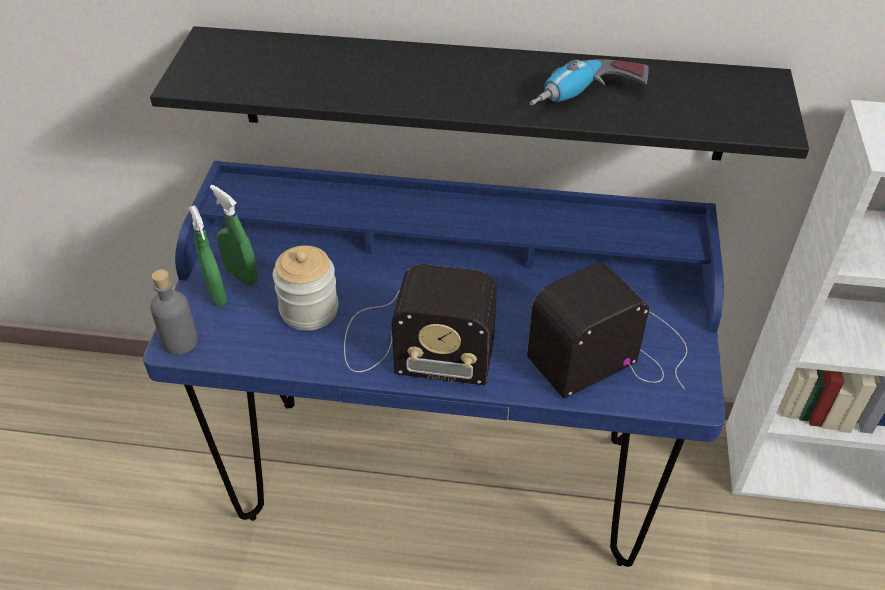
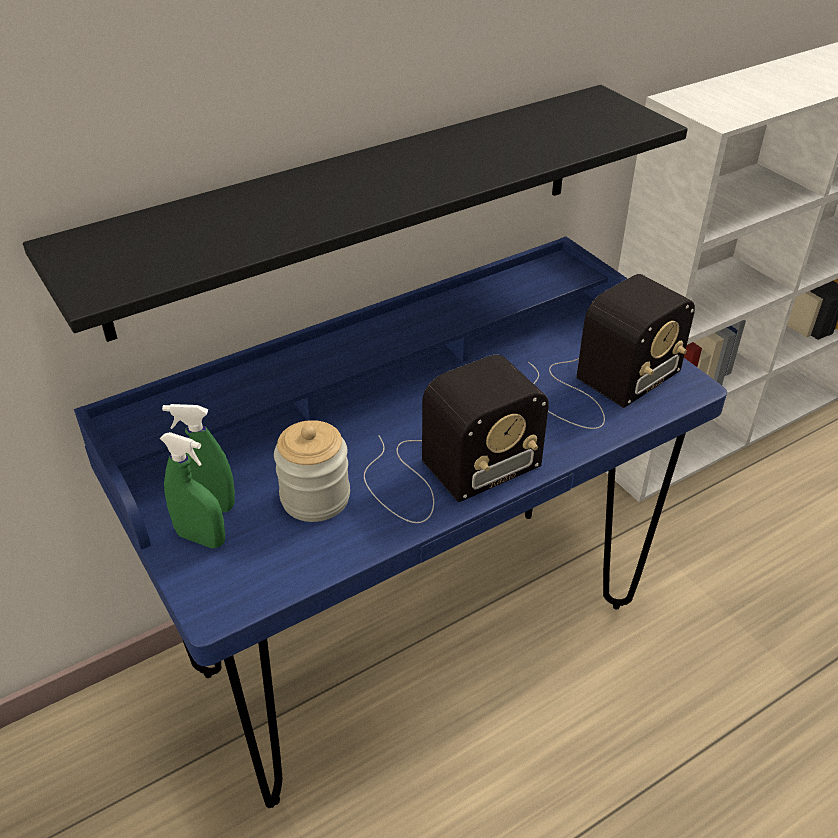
camera: 40 degrees left, 5 degrees down
grey bottle [150,269,198,355] -> none
radio [527,263,687,399] -> radio turned 150 degrees counterclockwise [528,274,695,429]
power drill [530,59,649,106] -> none

